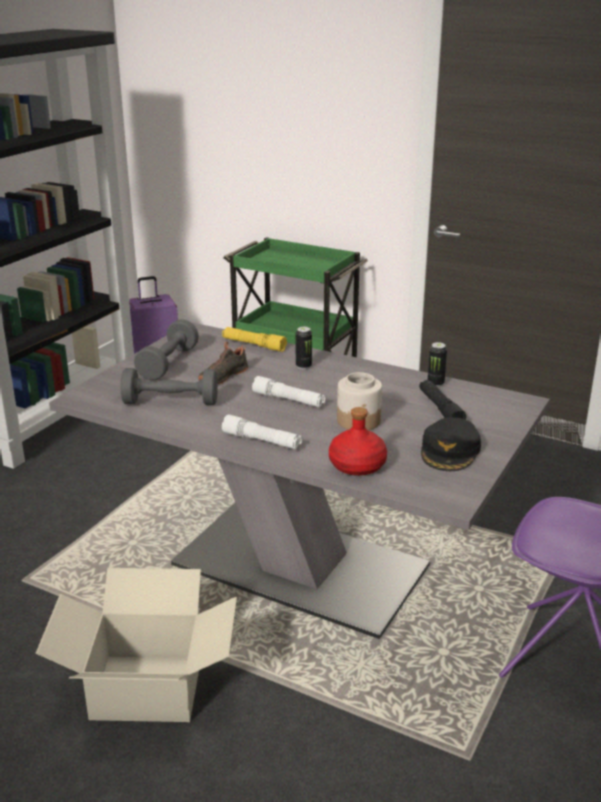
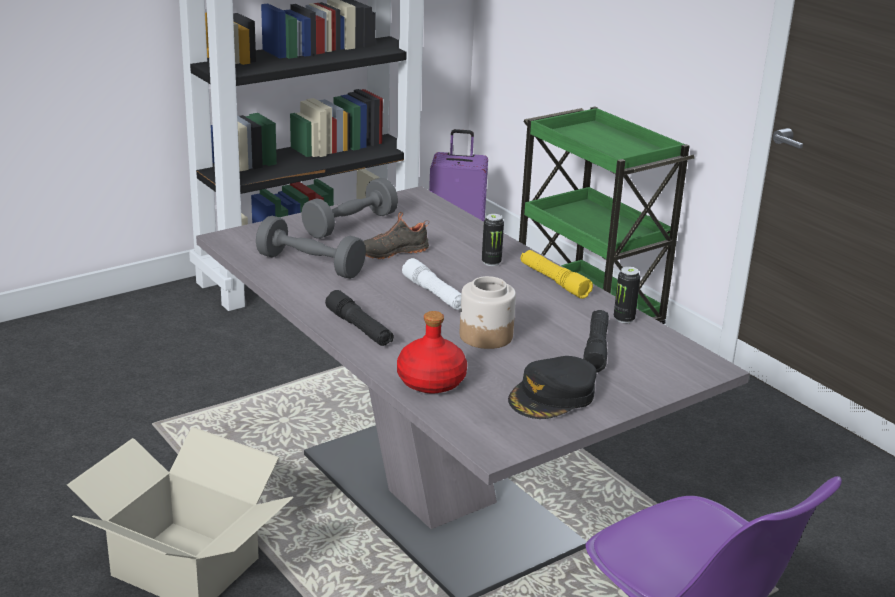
camera: 25 degrees right, 0 degrees up
yellow flashlight [222,327,287,352] -> yellow flashlight moved to [521,250,593,299]
white flashlight [222,414,302,449] -> black flashlight [325,290,394,346]

